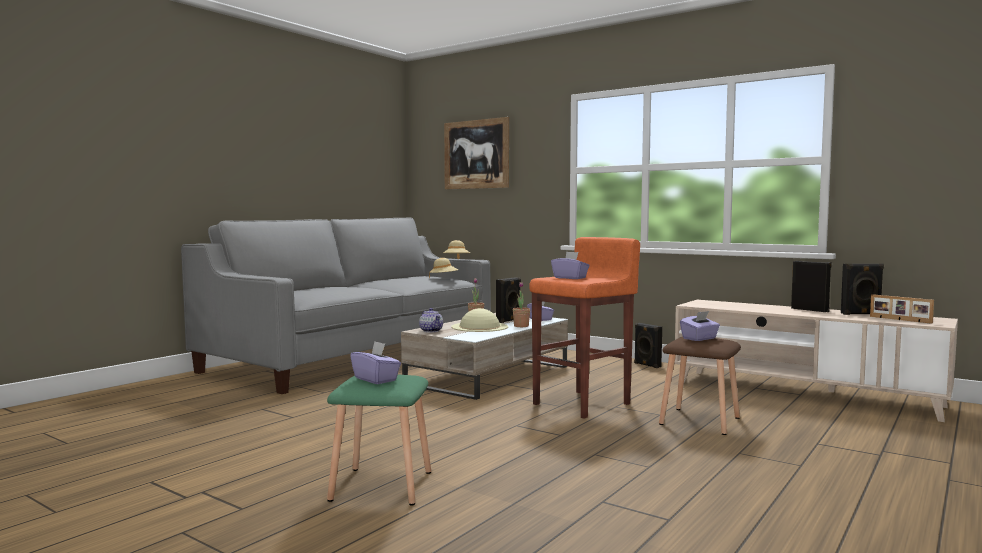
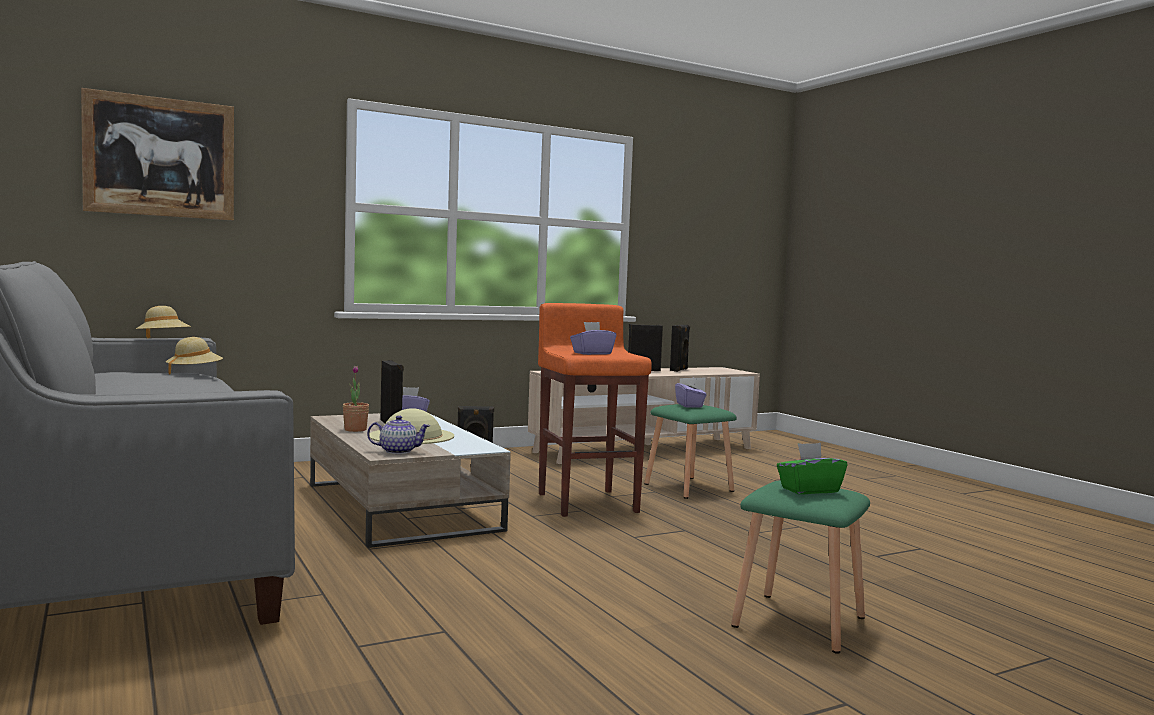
camera: 65 degrees left, 0 degrees up
purple tissue box [350,341,401,384] -> green tissue box [777,443,847,494]
potted plant [513,282,530,327] -> none
brown stool [659,337,741,435] -> green stool [645,404,737,499]
picture frame [870,294,934,324] -> none

